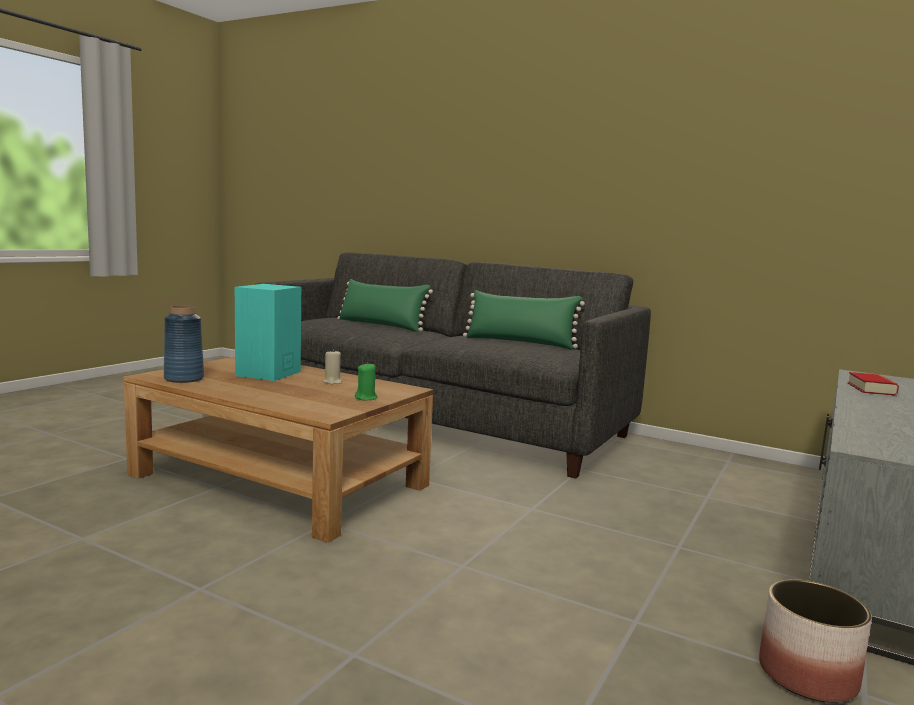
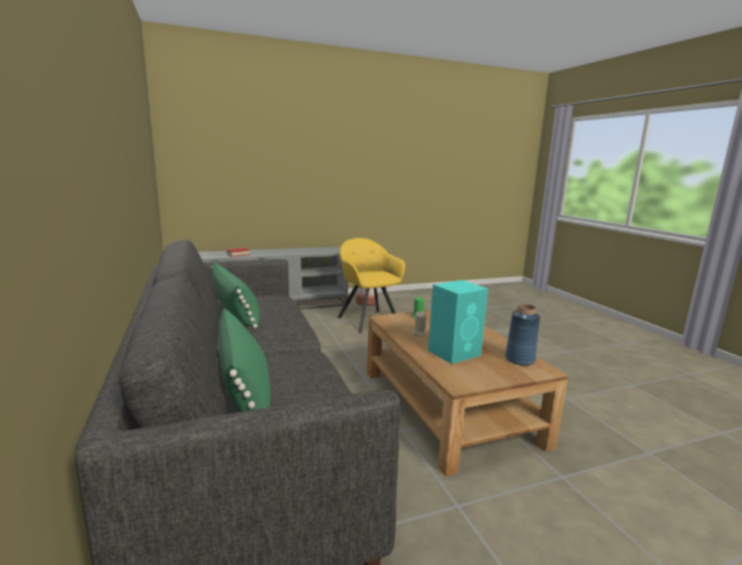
camera: 140 degrees left, 5 degrees up
none -> yellow armchair [337,238,405,333]

